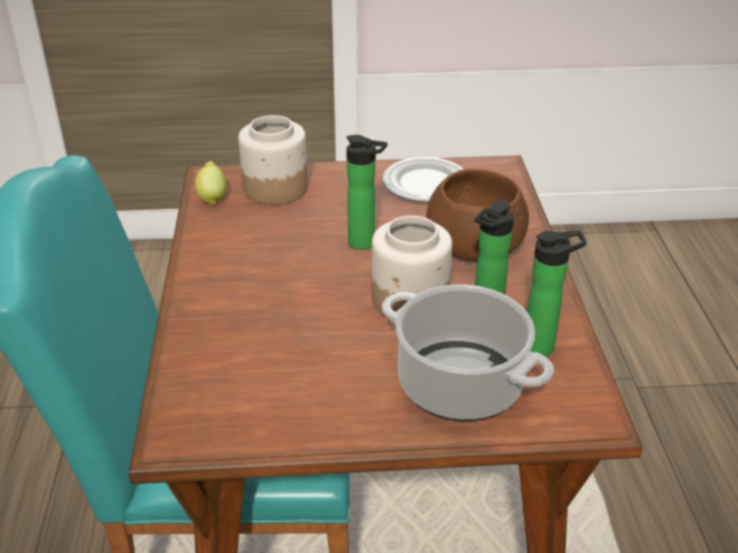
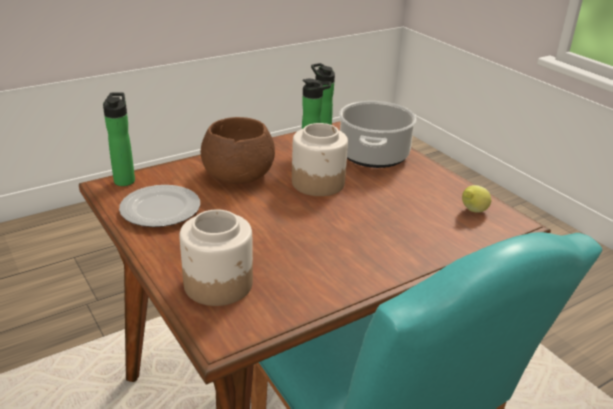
camera: 120 degrees left, 5 degrees down
lemon [195,161,227,205] -> lemon moved to [462,185,491,212]
bottle [346,135,388,250] -> bottle moved to [103,93,135,186]

